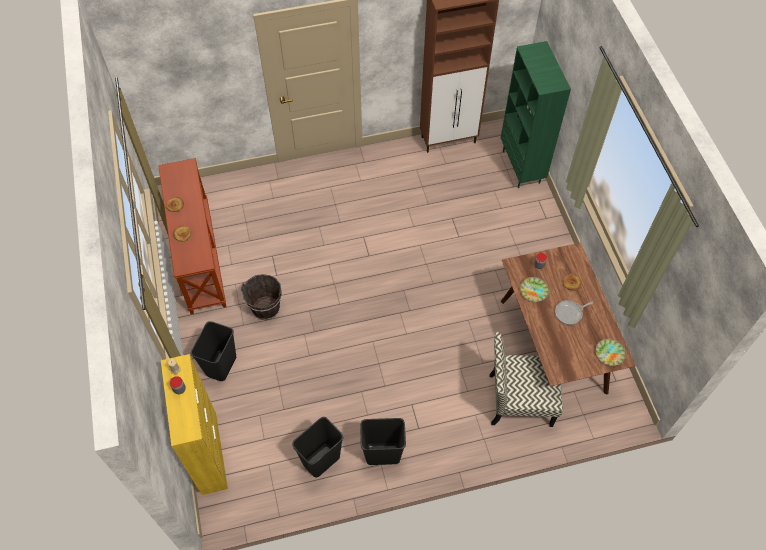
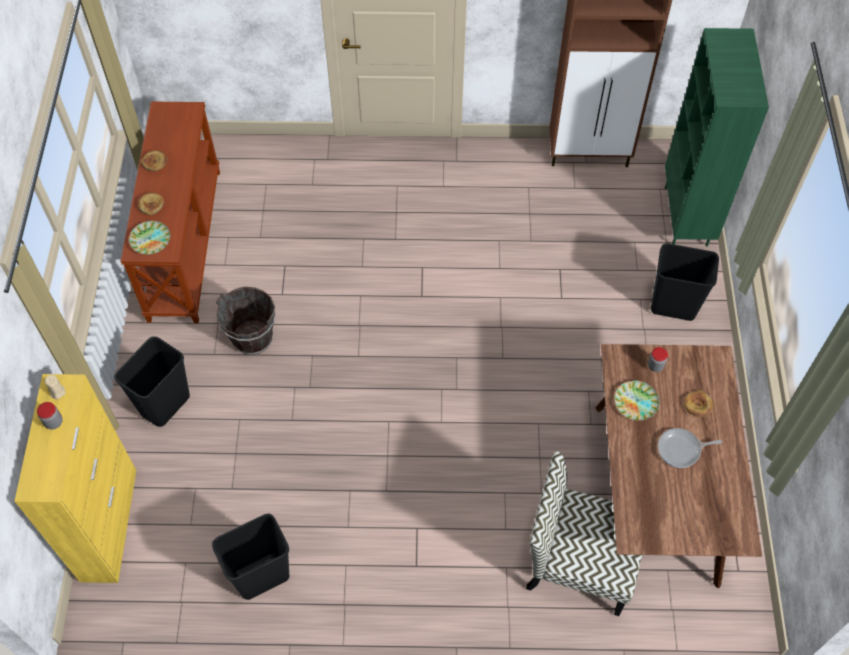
camera: 15 degrees right, 0 degrees up
black trash can [360,418,406,465] -> black trash can moved to [651,243,719,321]
plate [596,339,626,366] -> plate moved to [129,221,170,255]

